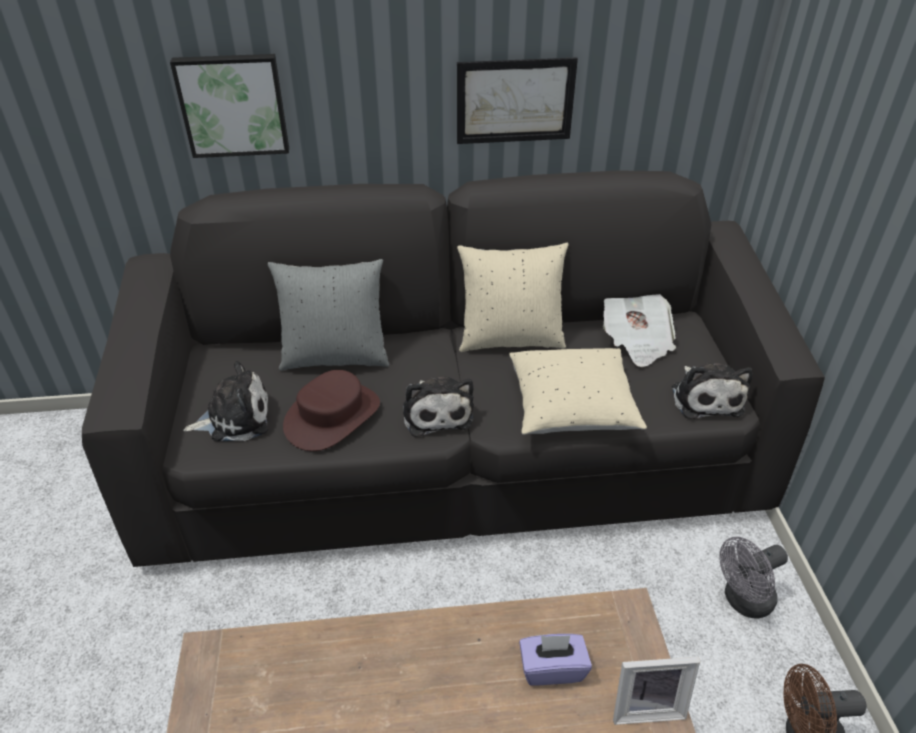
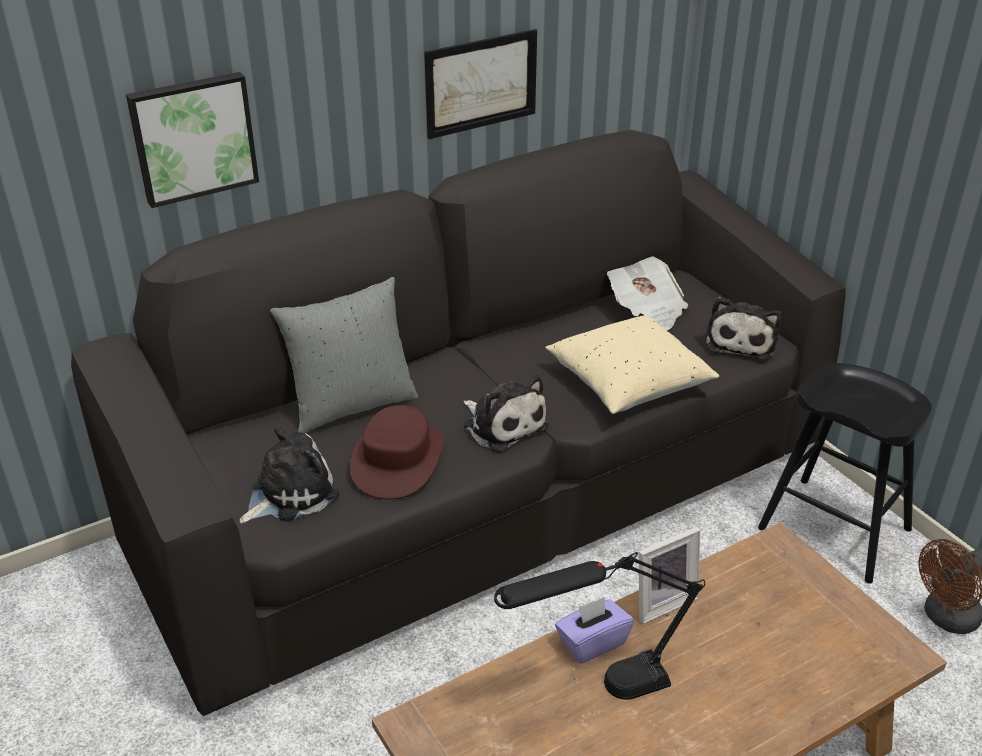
camera: 25 degrees left, 5 degrees down
beige pillow [457,243,569,352] -> none
purple tissue box [519,634,592,686] -> purple tissue box moved to [555,597,634,664]
picture frame [613,657,700,725] -> picture frame moved to [639,527,700,624]
plush toy [672,363,753,419] -> plush toy turned 45 degrees clockwise [706,297,782,360]
grey fan [719,537,788,619] -> black stool [758,363,932,584]
none -> black table lamp [494,552,705,700]

